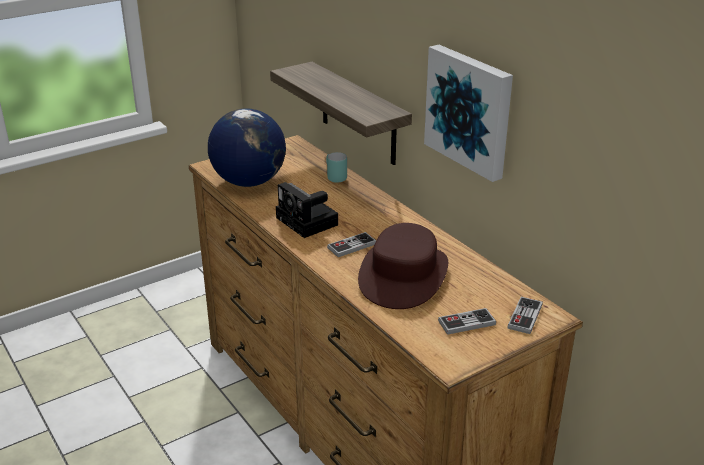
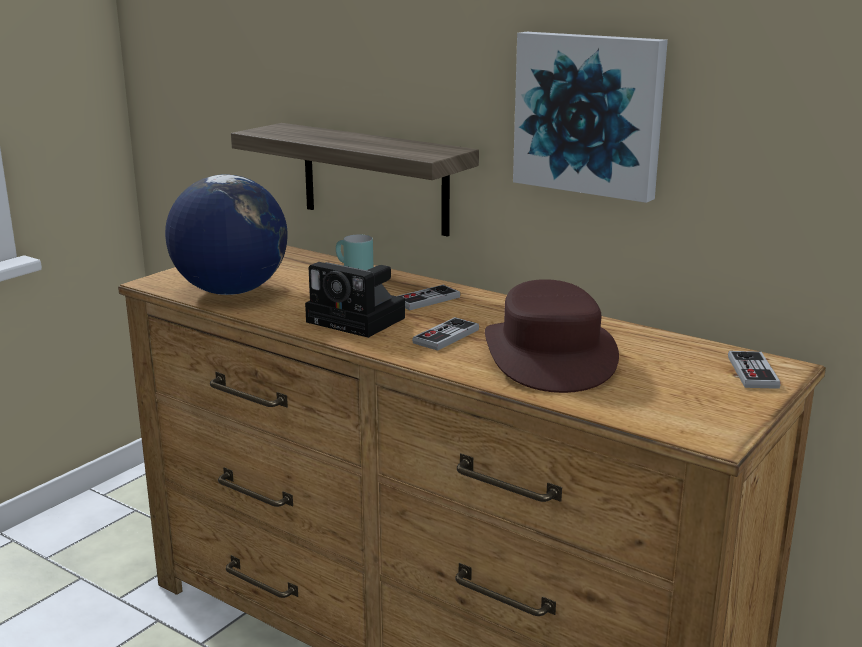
camera: 20 degrees left, 10 degrees down
game controller [438,308,496,335] -> game controller moved to [397,285,460,310]

